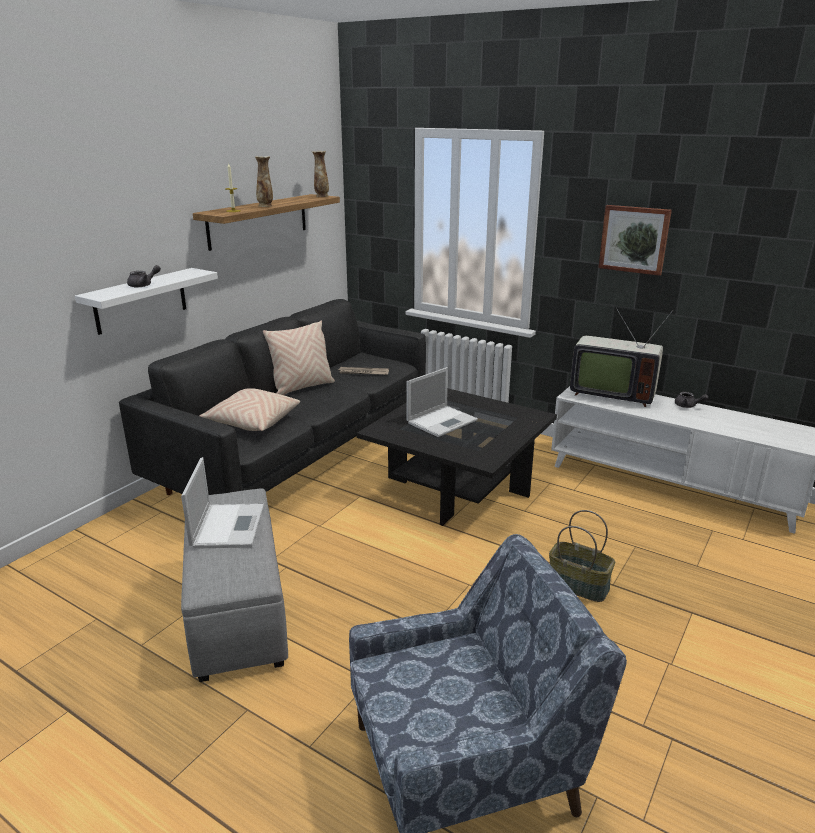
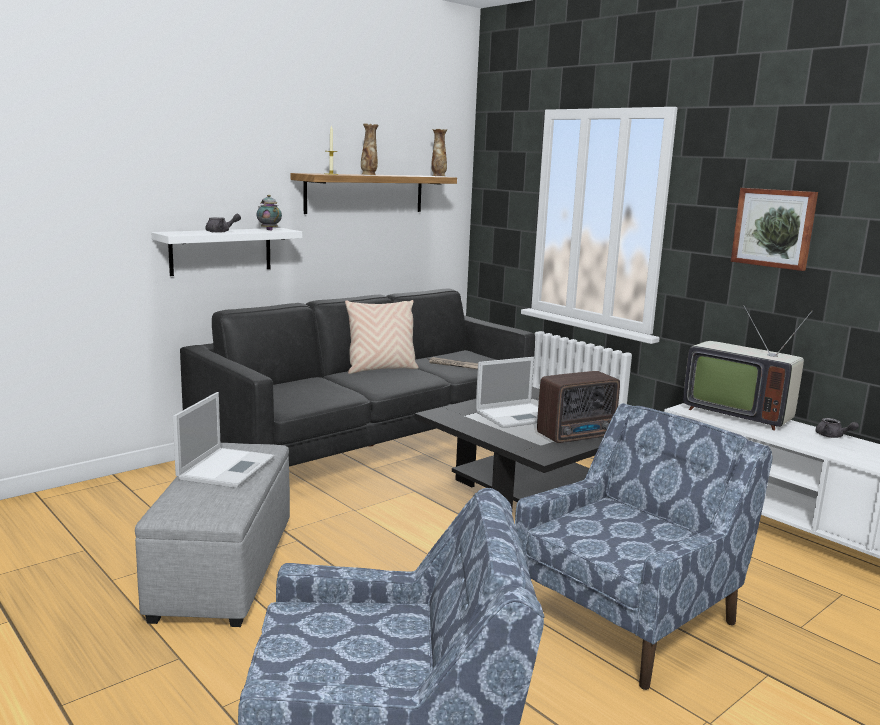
camera: 15 degrees right, 10 degrees down
beige pillow [199,388,300,431] -> none
basket [549,510,615,602] -> blue armchair [515,403,773,690]
none -> teapot [256,195,282,231]
none -> radio [537,371,620,443]

